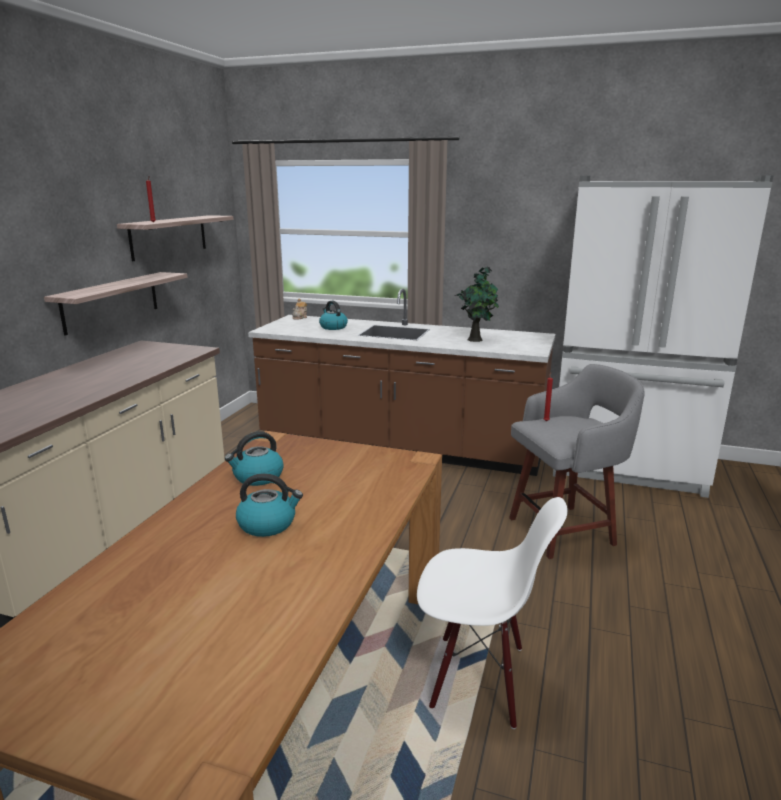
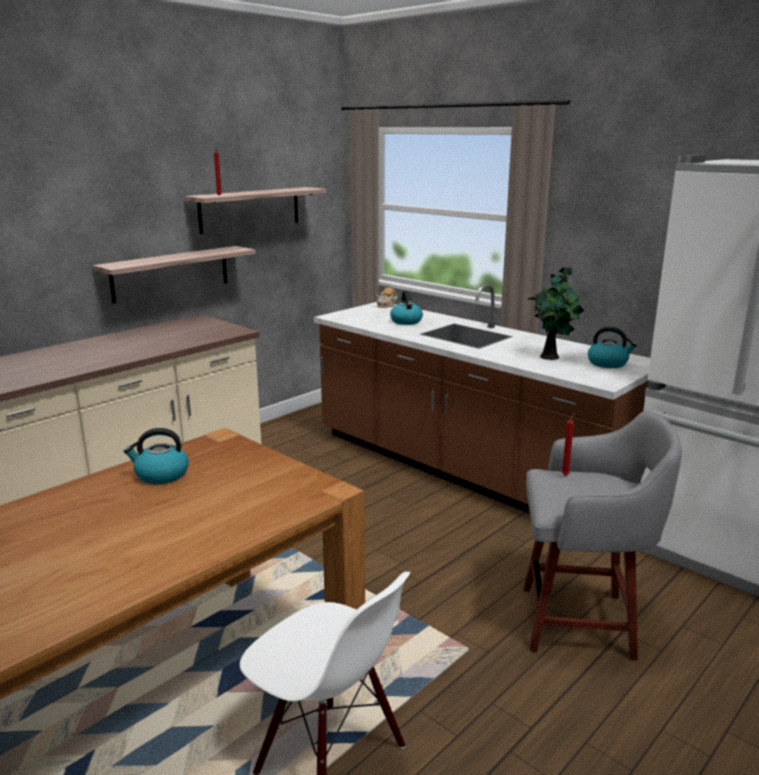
camera: 25 degrees right, 0 degrees up
kettle [236,473,303,537] -> kettle moved to [588,327,637,368]

